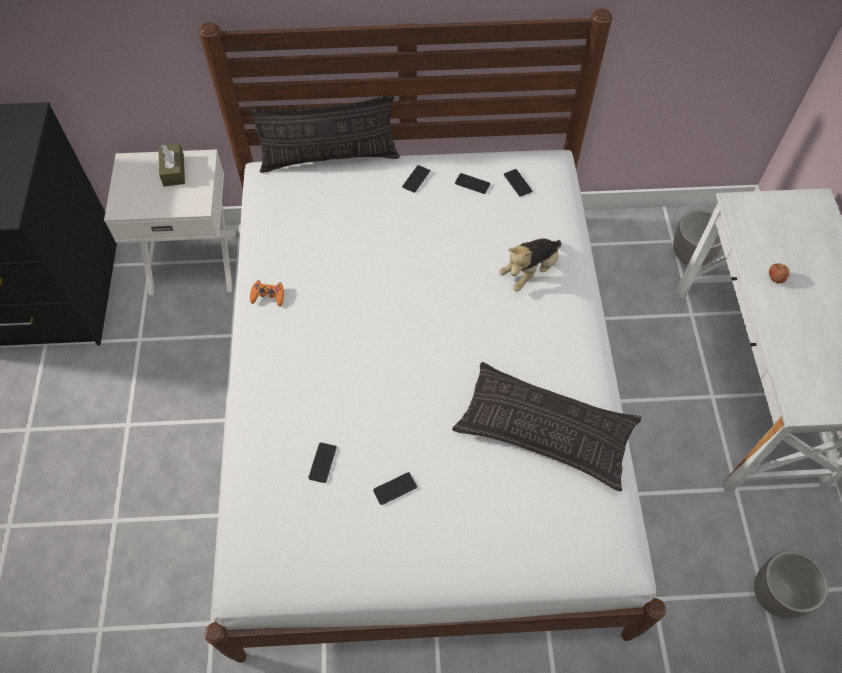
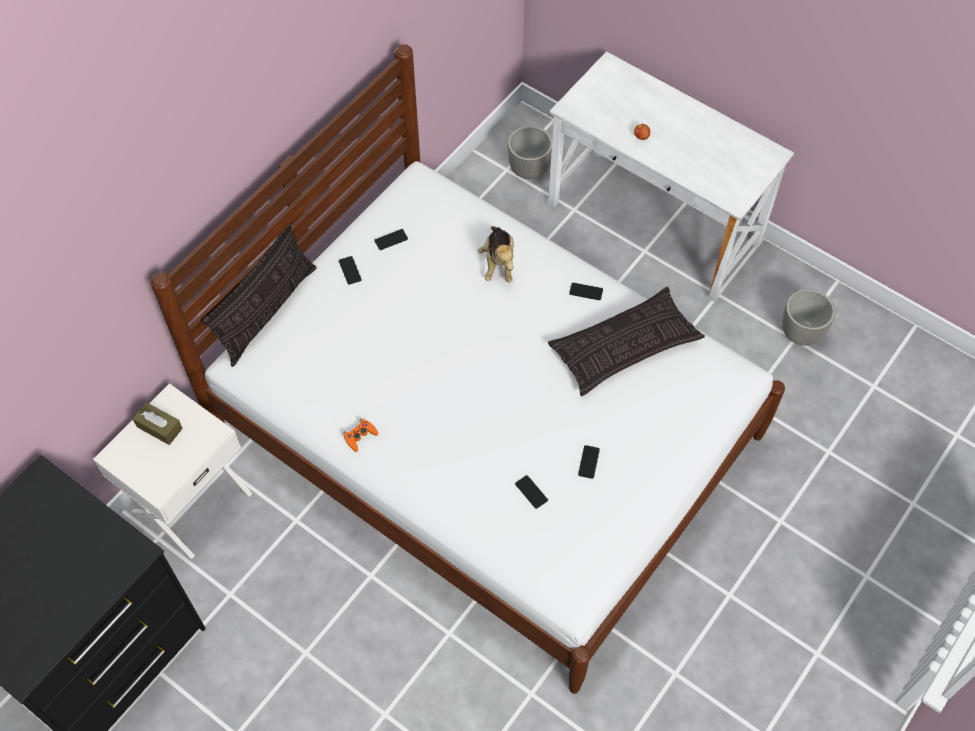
camera: 50 degrees left, 0 degrees up
phone [504,169,532,197] -> phone moved to [569,282,603,300]

